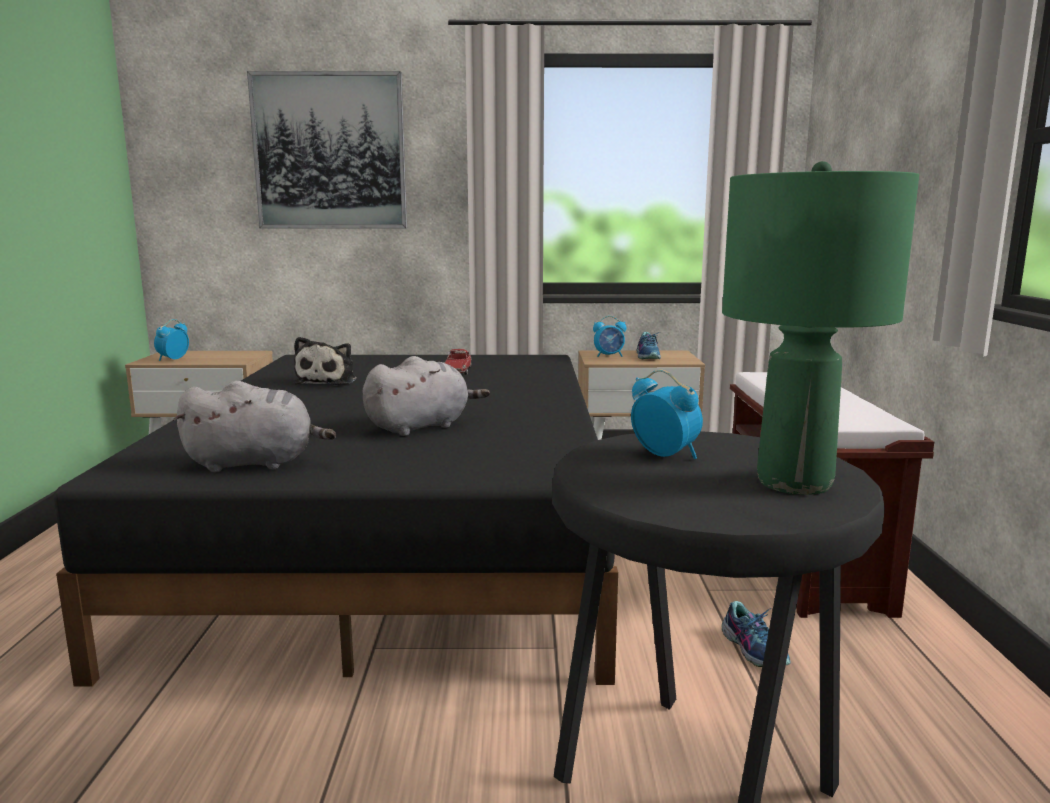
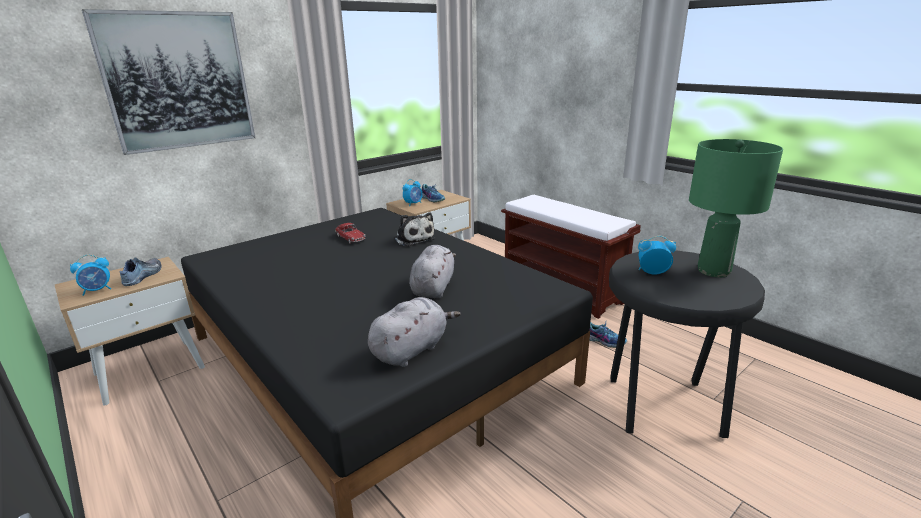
camera: 40 degrees left, 10 degrees up
alarm clock [154,319,189,361] -> alarm clock turned 105 degrees counterclockwise [70,255,111,296]
plush toy [294,337,357,385] -> plush toy moved to [394,212,435,246]
none -> shoe [120,257,162,286]

